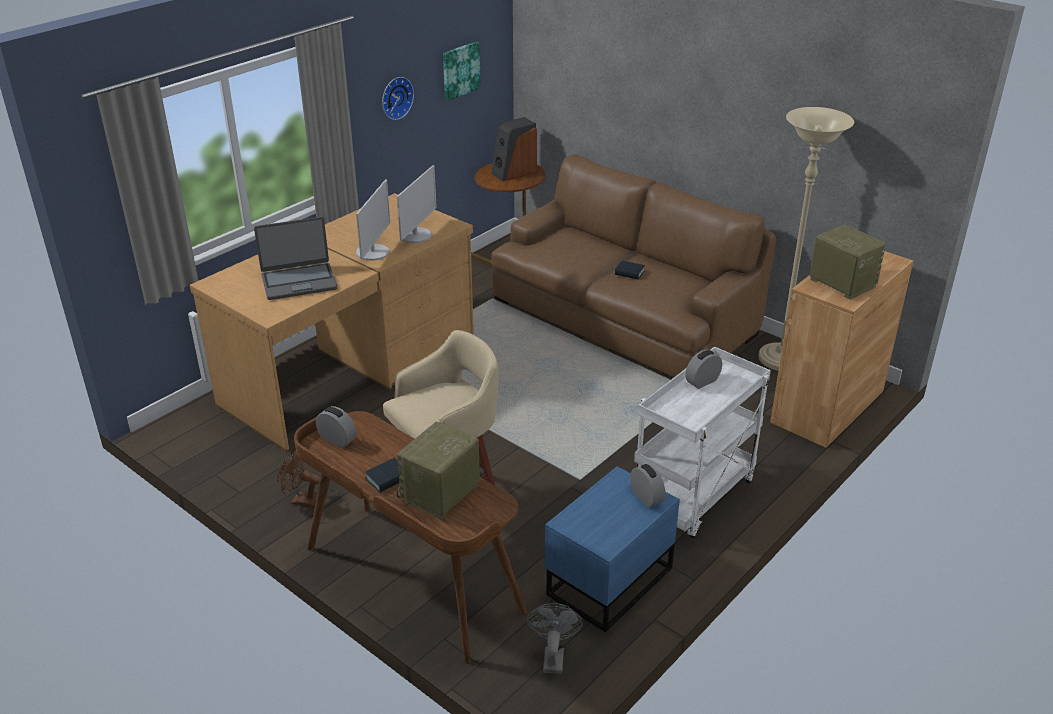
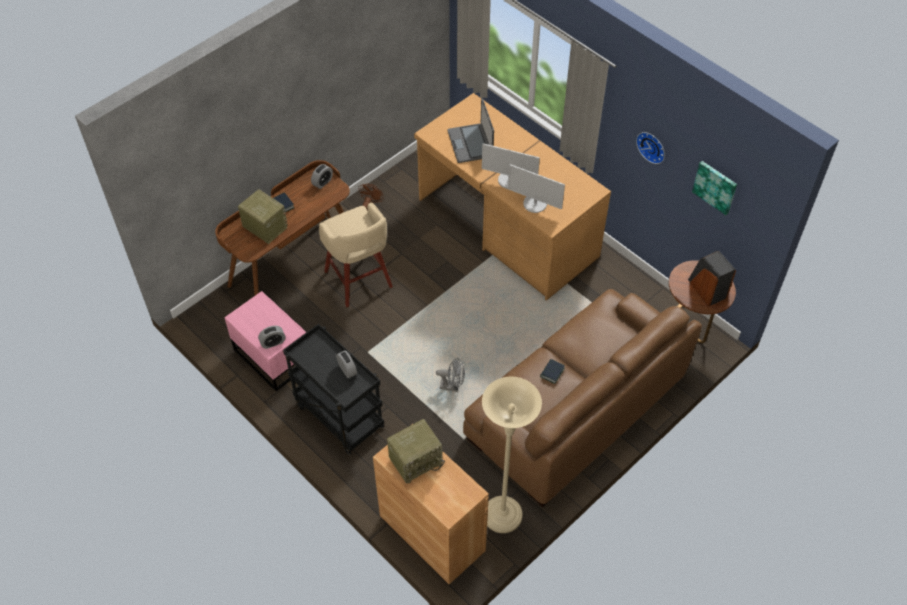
camera: 95 degrees right, 20 degrees up
grey fan [527,603,583,674] -> grey fan moved to [436,358,465,391]
blue nightstand [545,466,680,632] -> pink nightstand [224,291,306,391]
white cart [634,346,771,538] -> black cart [283,324,384,455]

